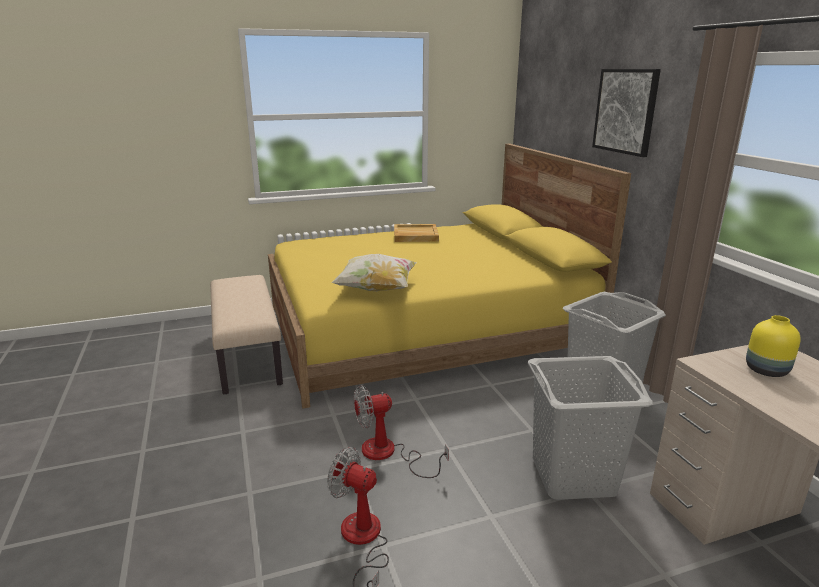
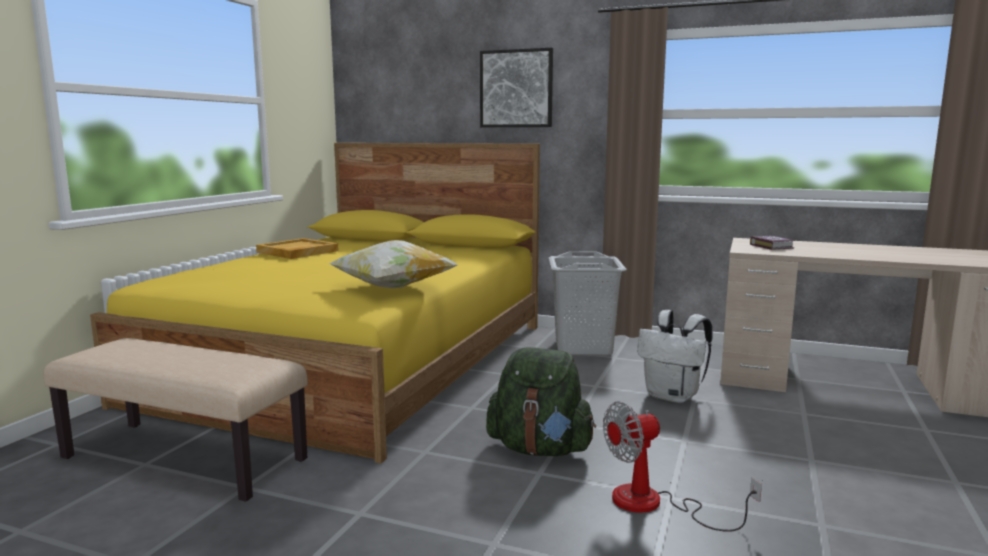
camera: 50 degrees left, 10 degrees down
fan [354,385,449,478] -> green backpack [486,347,596,456]
grey laundry basket [528,356,653,500] -> white backpack [637,310,713,403]
yellow vase [746,315,801,377] -> book [750,236,794,250]

